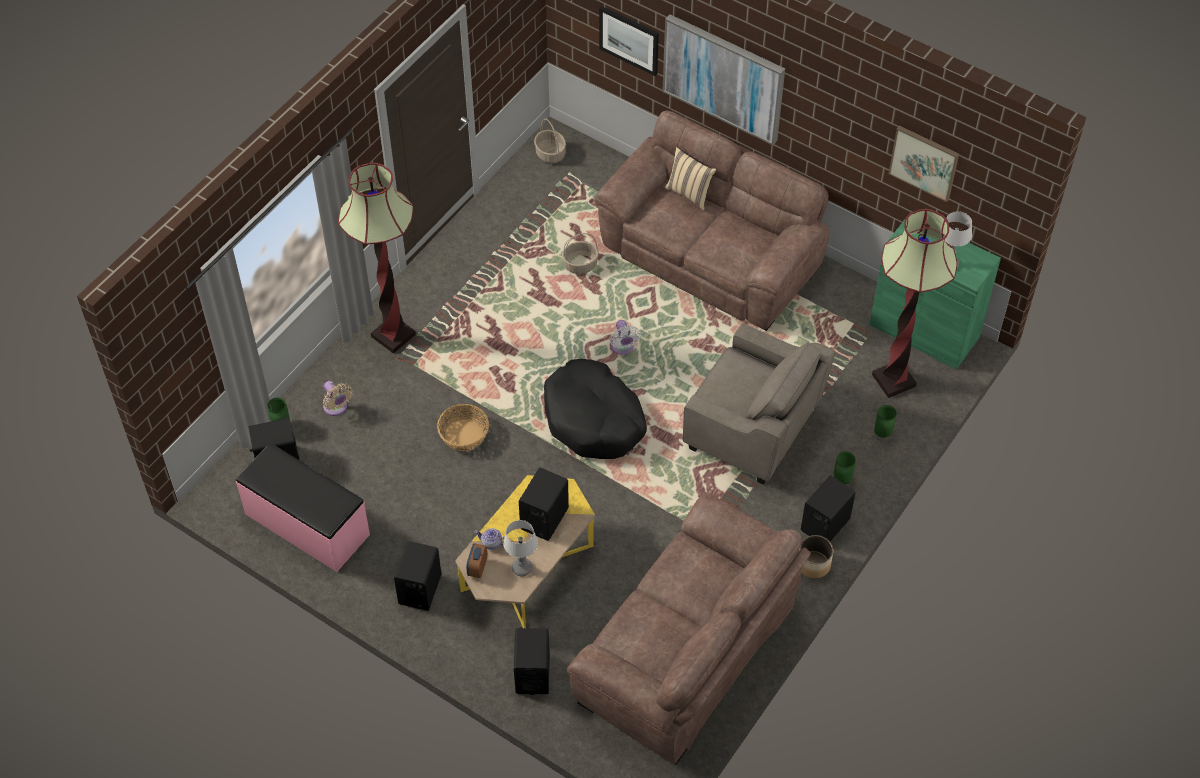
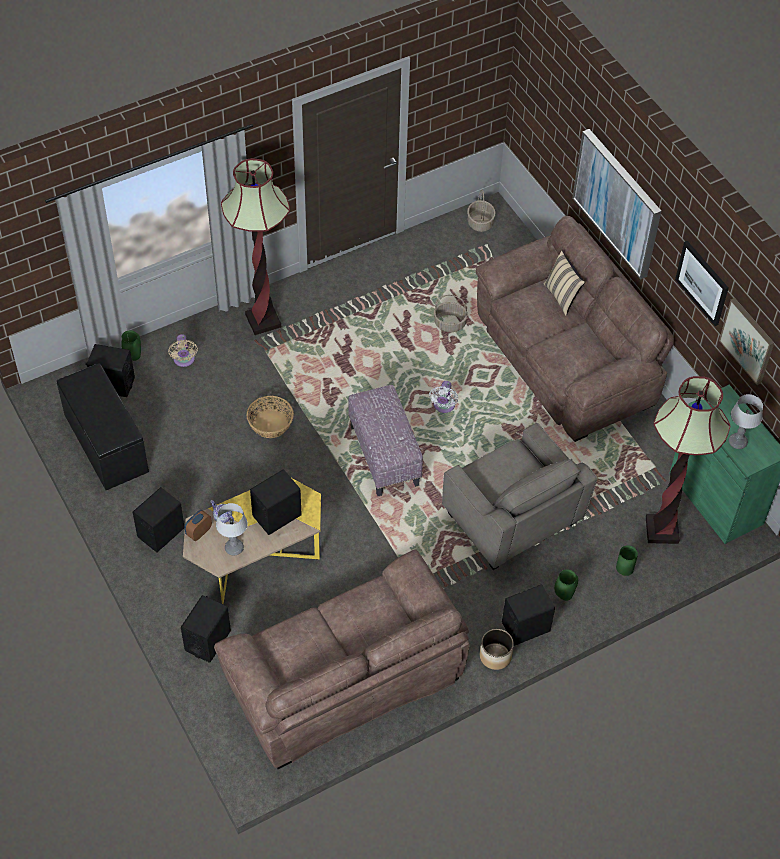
camera: 25 degrees right, 0 degrees up
pink bench [236,443,370,572] -> black bench [57,363,149,490]
black dog bed [544,359,647,459] -> ottoman [348,385,423,496]
picture [599,6,659,76] -> picture moved to [675,241,728,326]

